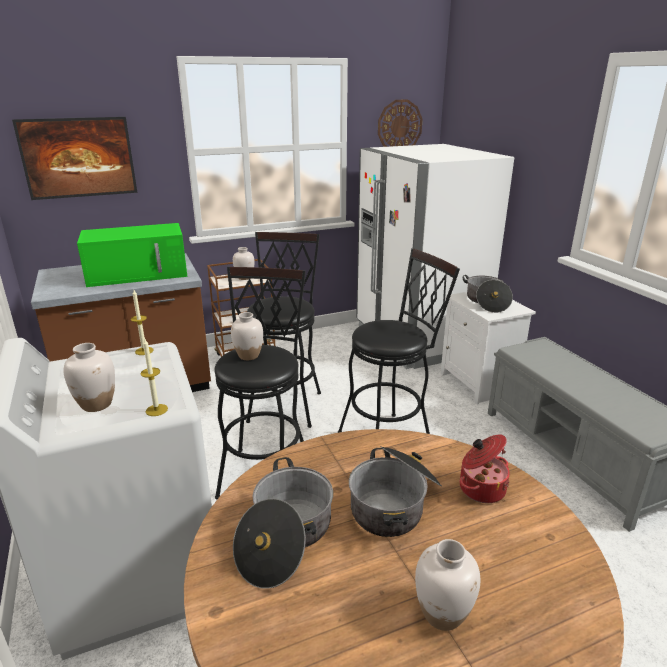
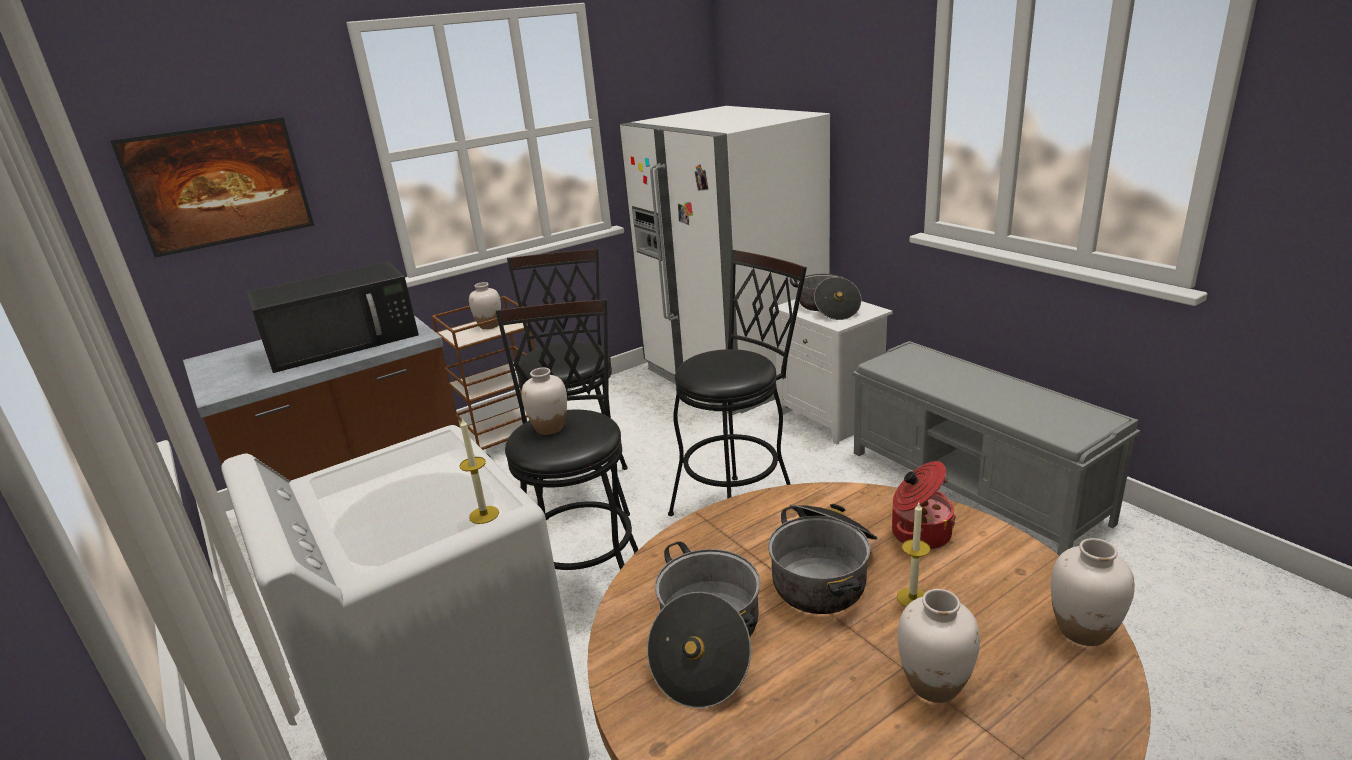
camera: 10 degrees left, 0 degrees up
white vase [64,343,115,412] -> white vase moved to [1051,538,1135,646]
green microwave [77,223,187,287] -> black microwave [246,261,419,373]
candle [131,290,154,355] -> candle moved to [897,503,930,607]
wall clock [378,100,423,147] -> none

